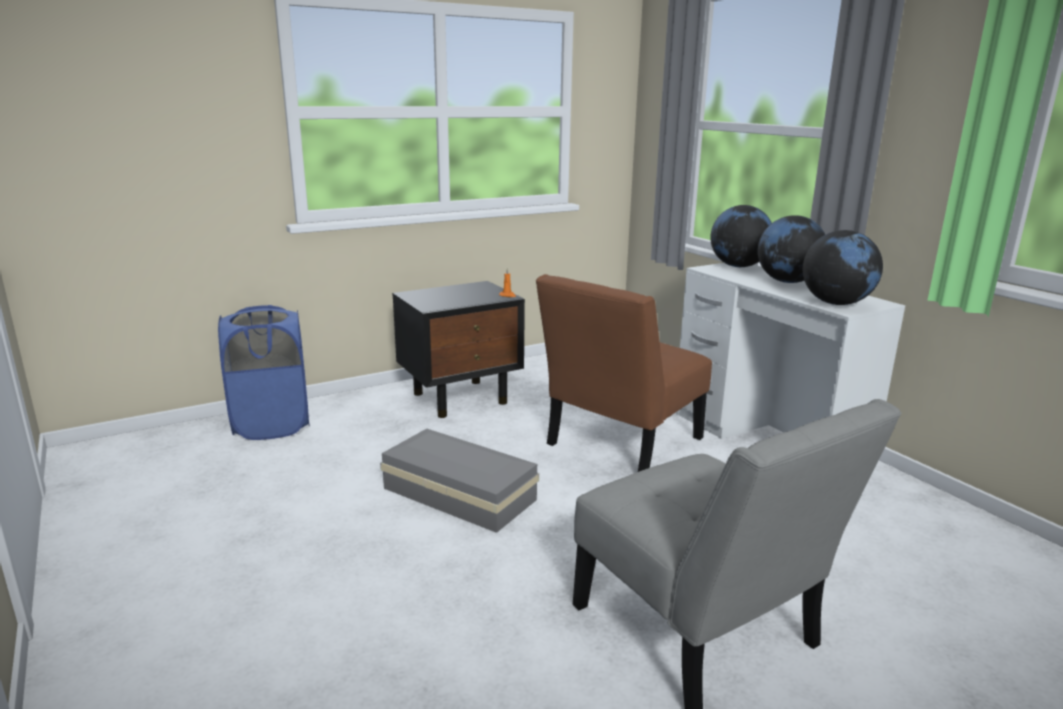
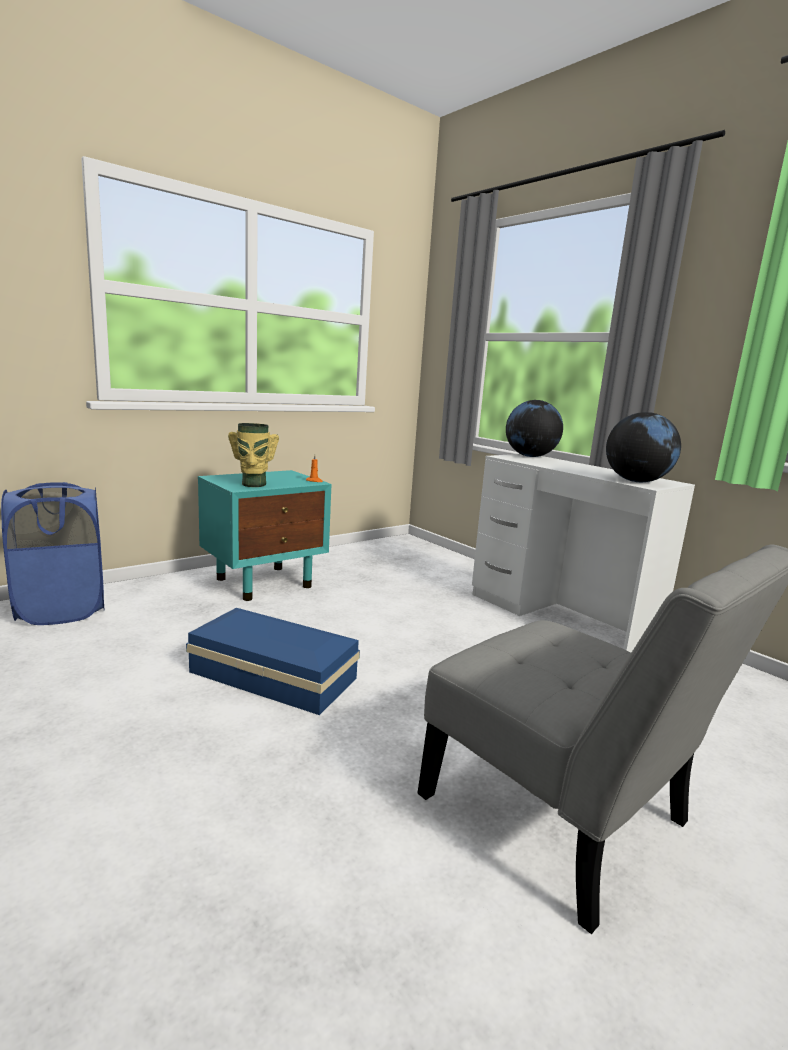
camera: 10 degrees left, 5 degrees down
grey storage box [380,429,539,533] -> blue storage box [186,608,360,715]
black nightstand [392,281,525,418] -> turquoise nightstand [198,470,331,601]
brown chair [536,274,712,472] -> none
globe [758,215,825,283] -> none
none -> vase [228,423,279,487]

